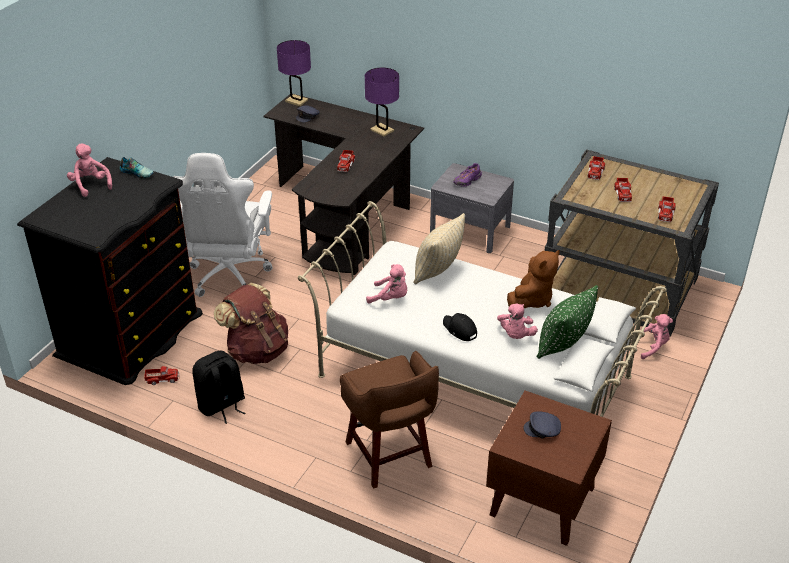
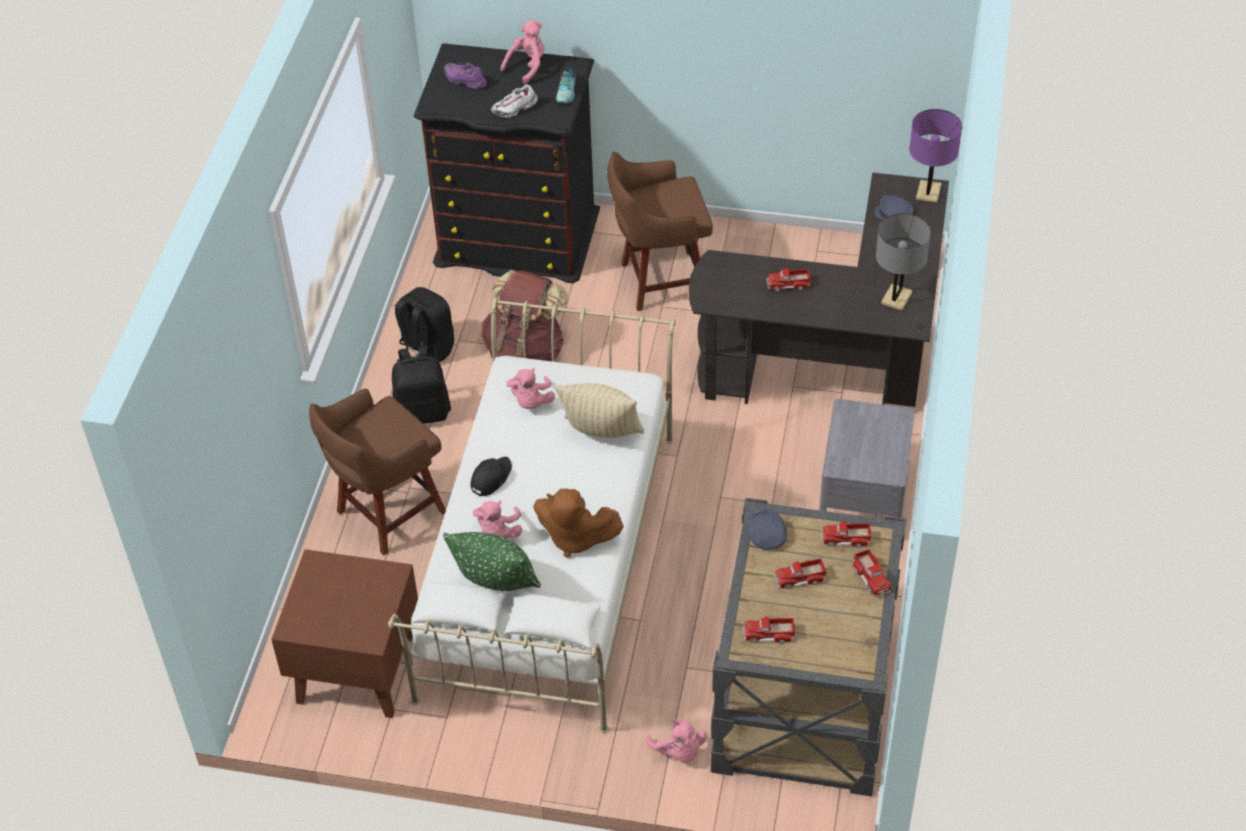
camera: 75 degrees right, 10 degrees up
toy truck [144,366,180,385] -> toy truck moved to [852,549,891,597]
white office chair [173,153,272,297] -> brown stool [607,152,713,311]
purple table lamp [365,68,399,137] -> grey table lamp [876,213,931,311]
purple shoe [453,163,482,187] -> purple shoe moved to [444,63,486,89]
pink plush toy [497,303,538,339] -> pink plush toy turned 75 degrees counterclockwise [473,501,522,539]
grey cap [524,411,561,438] -> grey cap moved to [747,509,787,549]
none -> black backpack [392,346,451,424]
none -> white shoe [491,85,538,118]

